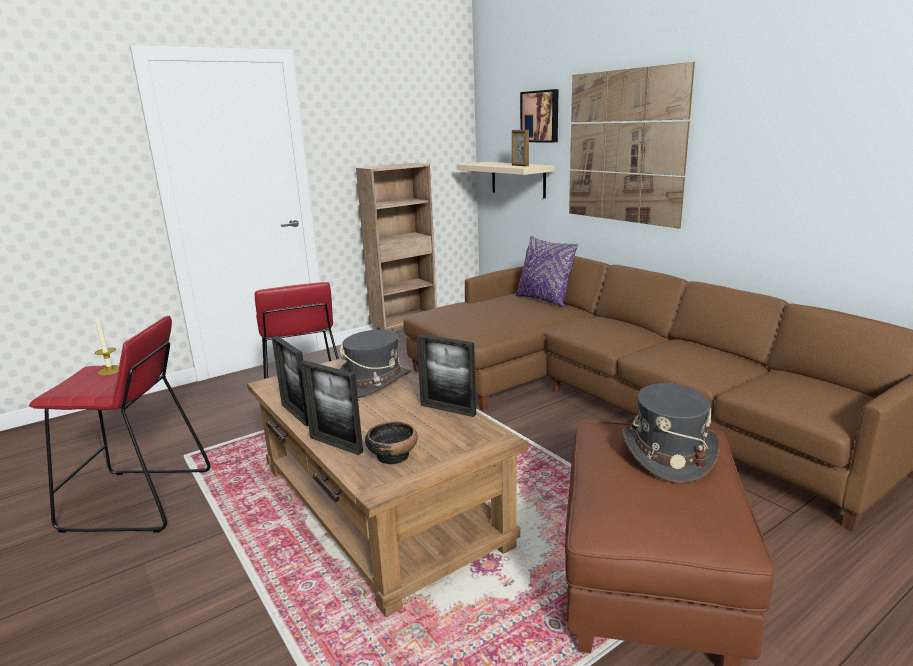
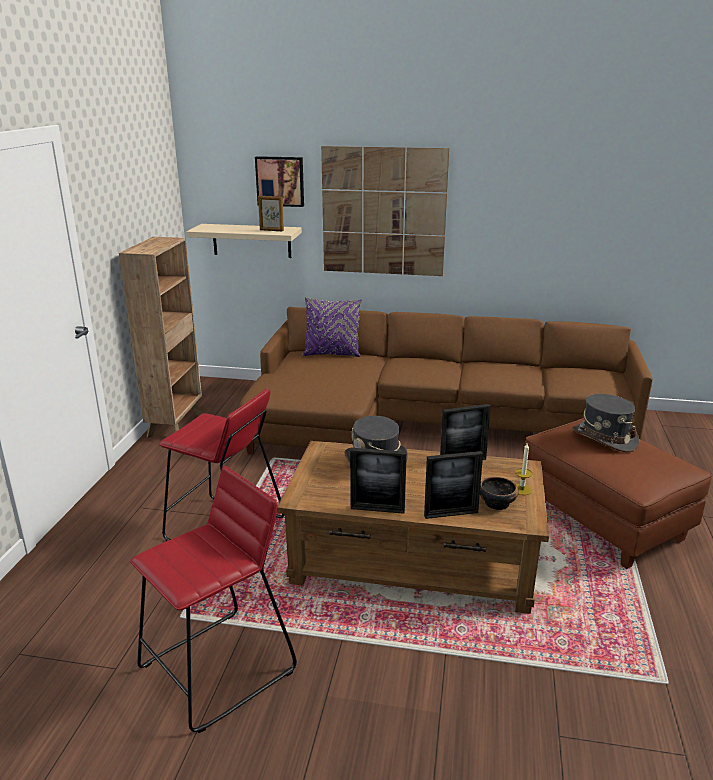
camera: 45 degrees left, 5 degrees up
candle [95,315,119,375] -> candle moved to [515,443,533,495]

